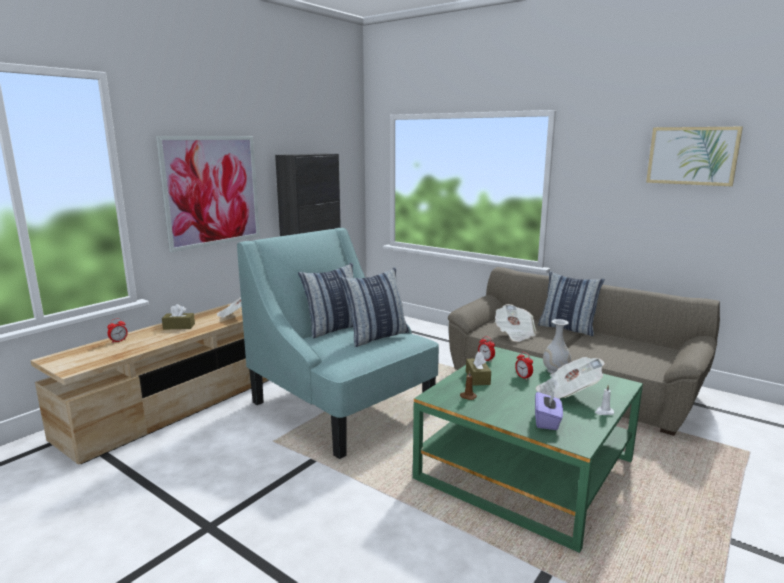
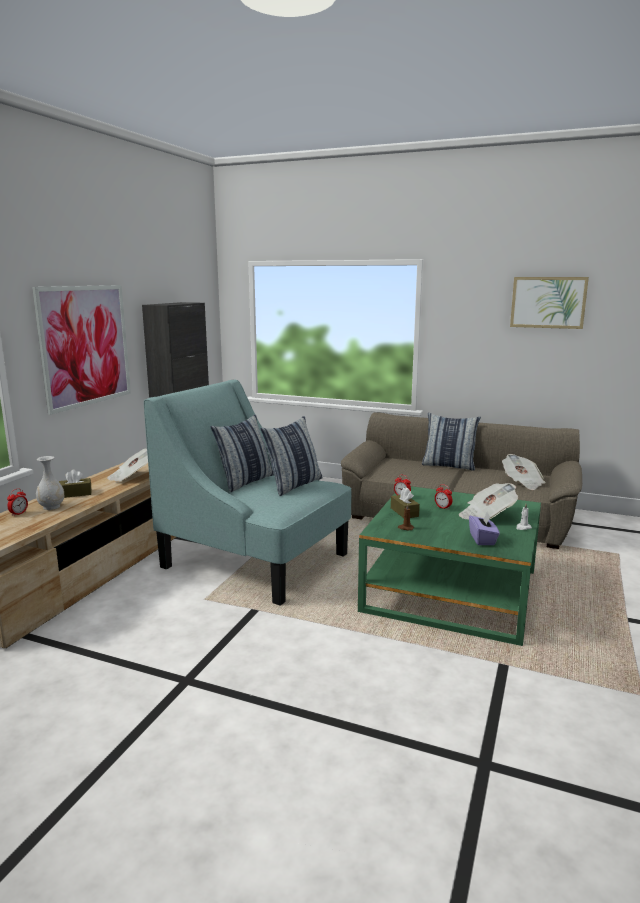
camera: 15 degrees left, 0 degrees up
newspaper [495,304,536,342] -> newspaper moved to [502,454,546,490]
white vase [543,319,571,374] -> white vase moved to [36,456,65,510]

